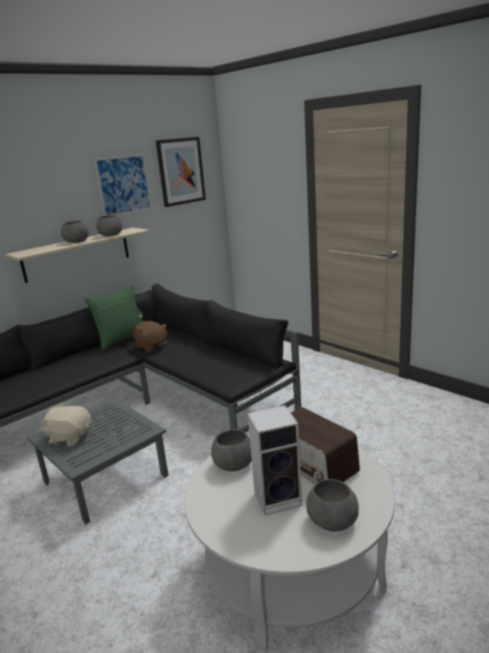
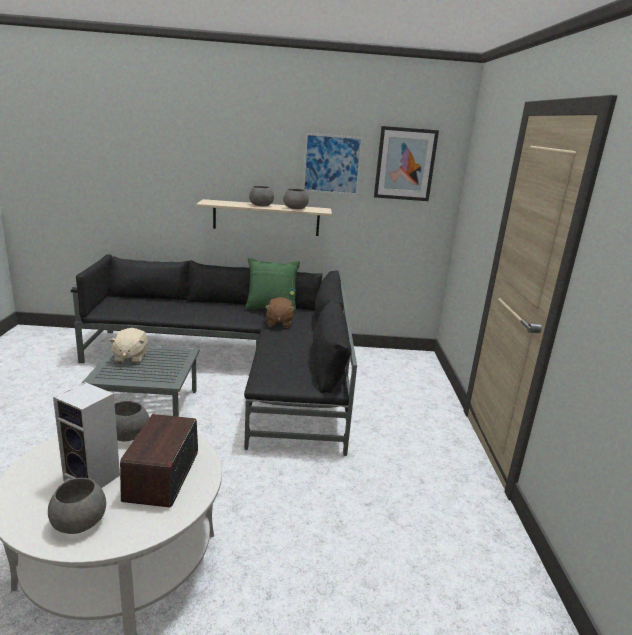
camera: 40 degrees right, 0 degrees up
beige plush toy [41,403,91,446] -> beige plush toy turned 150 degrees counterclockwise [109,328,148,364]

